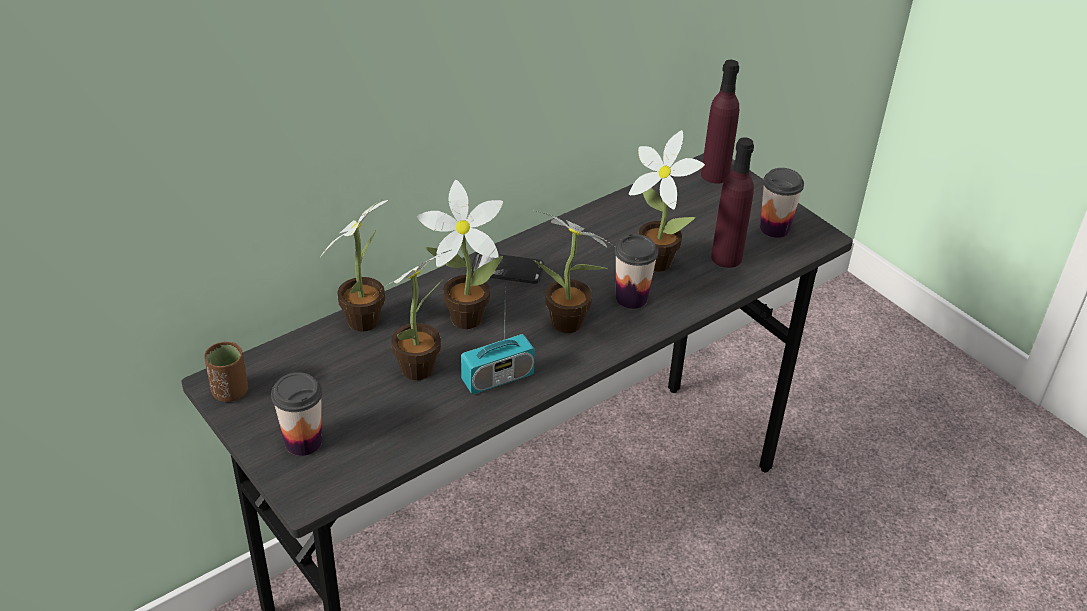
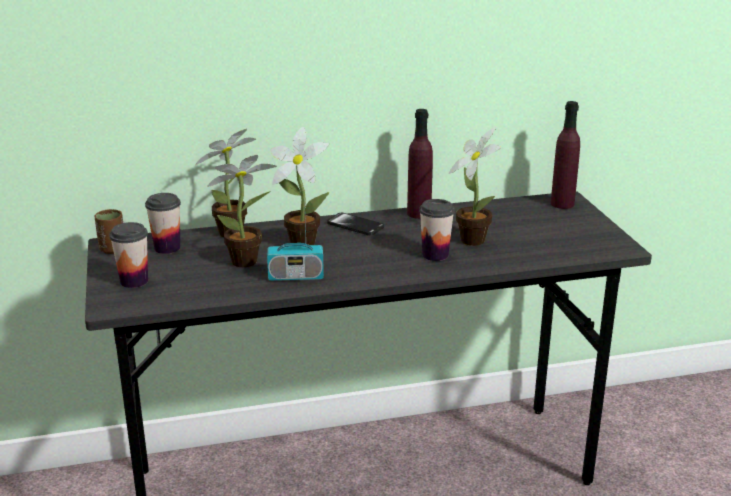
camera: 25 degrees right, 15 degrees down
potted plant [534,210,614,333] -> none
purple bottle [711,137,754,268] -> purple bottle moved to [407,109,433,219]
cup [760,168,804,238] -> cup moved to [145,193,181,254]

